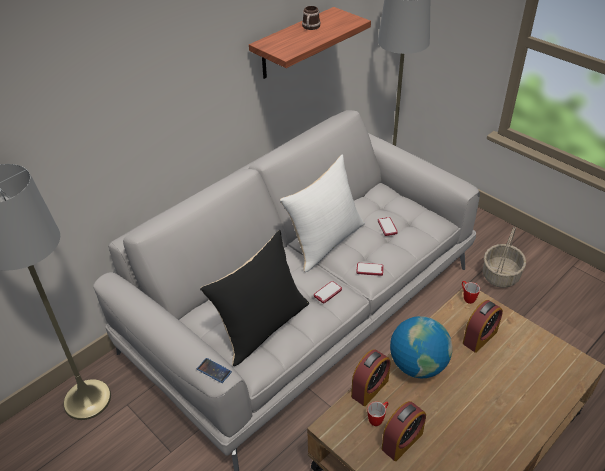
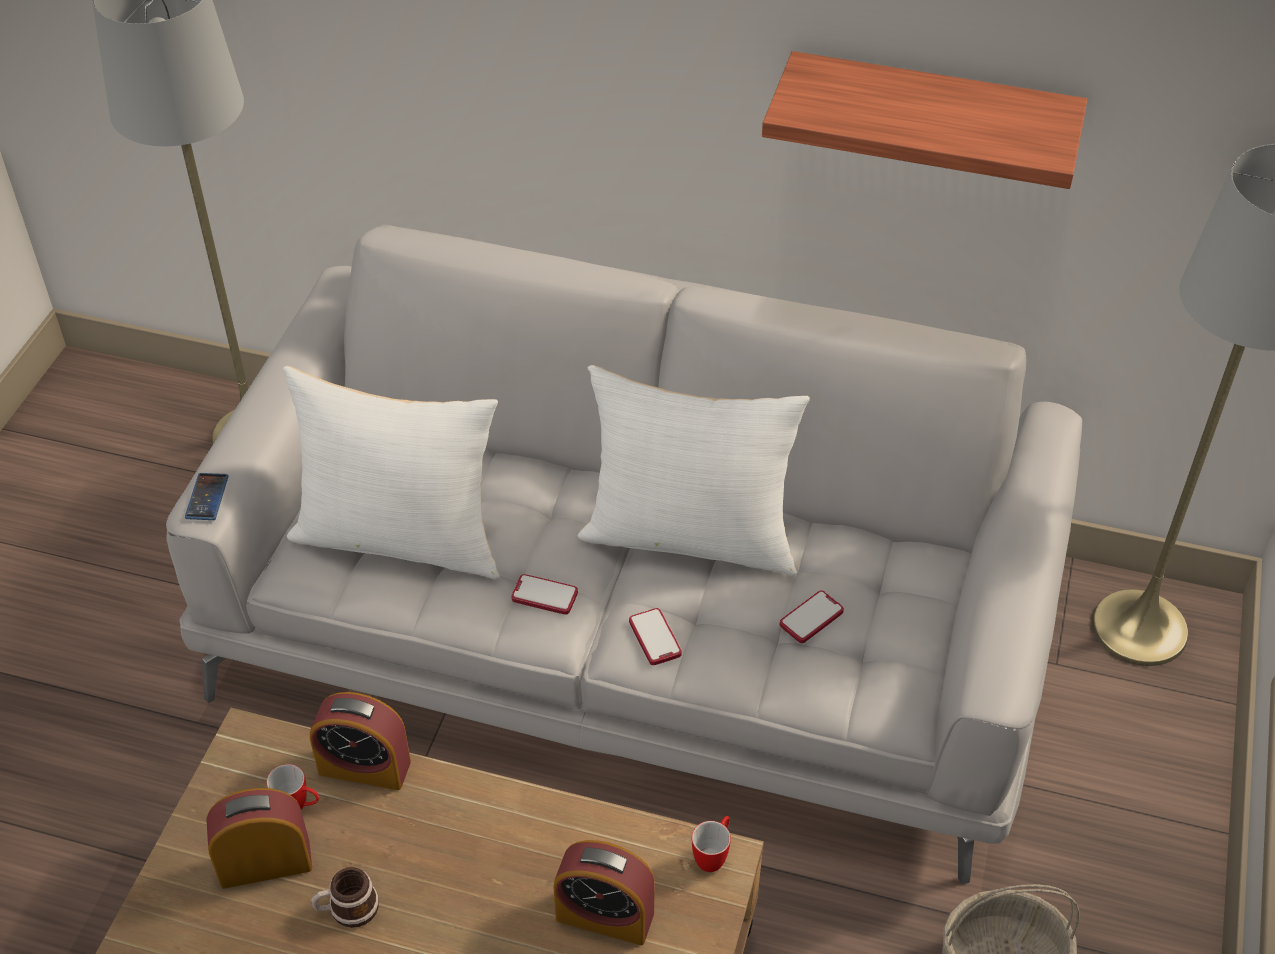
camera: 60 degrees right, 5 degrees up
black pillow [200,230,309,366] -> white pillow [283,366,500,579]
mug [302,6,321,30] -> mug moved to [311,867,379,928]
alarm clock [382,401,426,461] -> alarm clock turned 150 degrees clockwise [206,788,312,889]
globe [390,316,452,379] -> none

